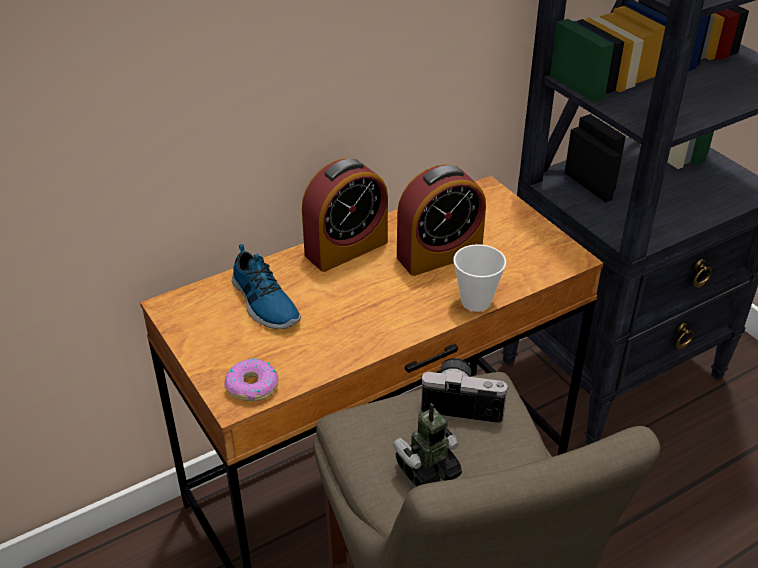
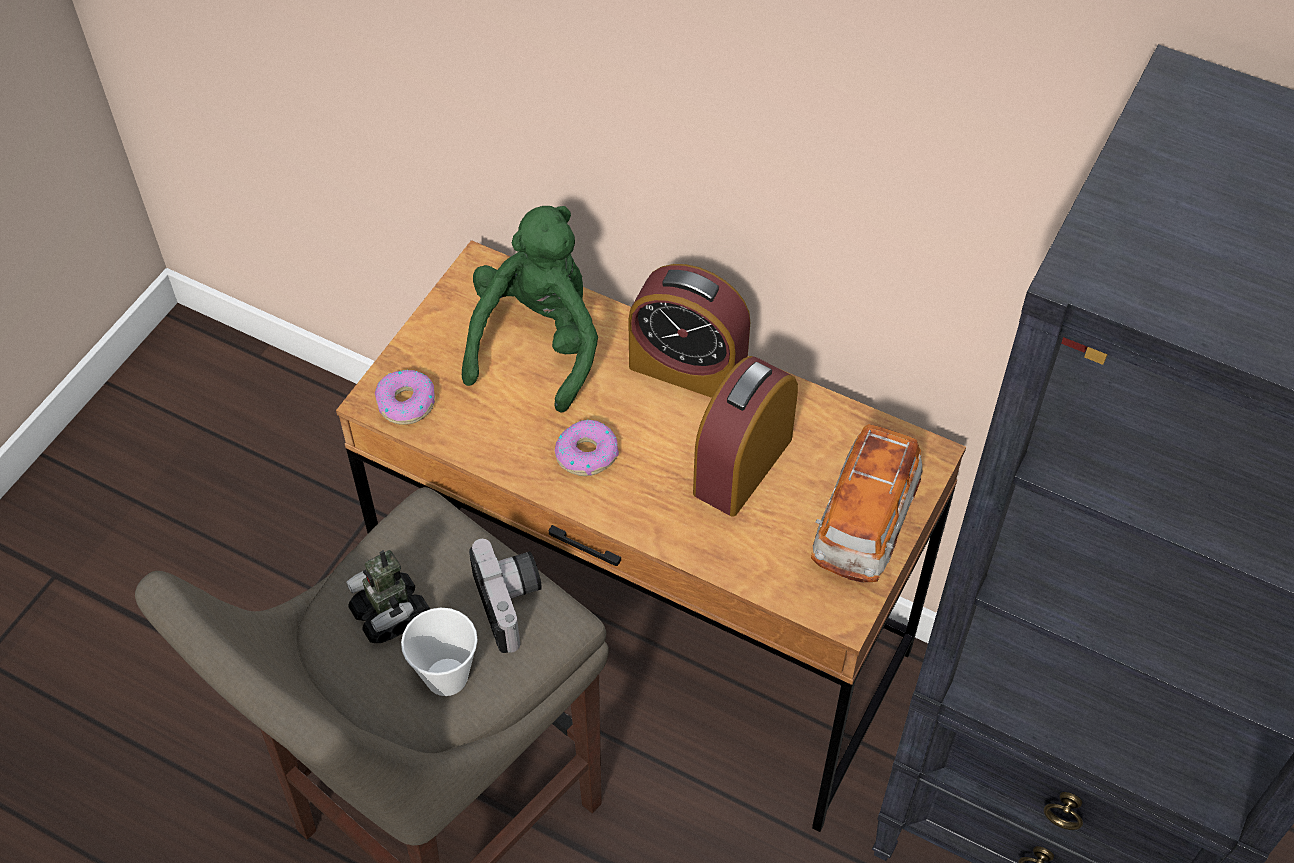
camera: 60 degrees right, 15 degrees up
shoe [232,244,301,329] -> green plush toy [462,206,598,413]
toy robot [393,403,462,487] -> toy robot turned 150 degrees counterclockwise [346,550,430,643]
alarm clock [397,164,486,276] -> alarm clock turned 90 degrees clockwise [693,356,798,517]
cup [453,244,506,312] -> cup moved to [401,608,478,696]
none -> donut [555,420,619,476]
none -> toy car [811,424,922,583]

